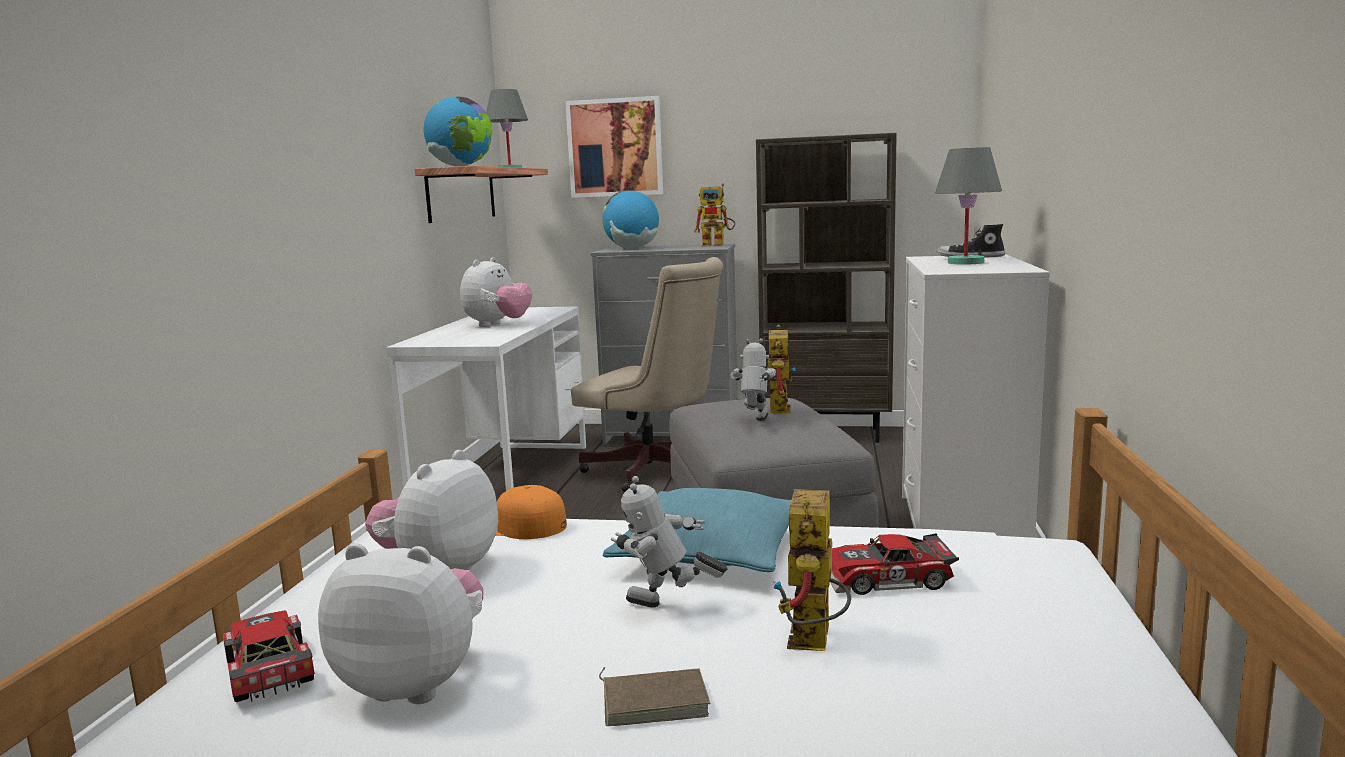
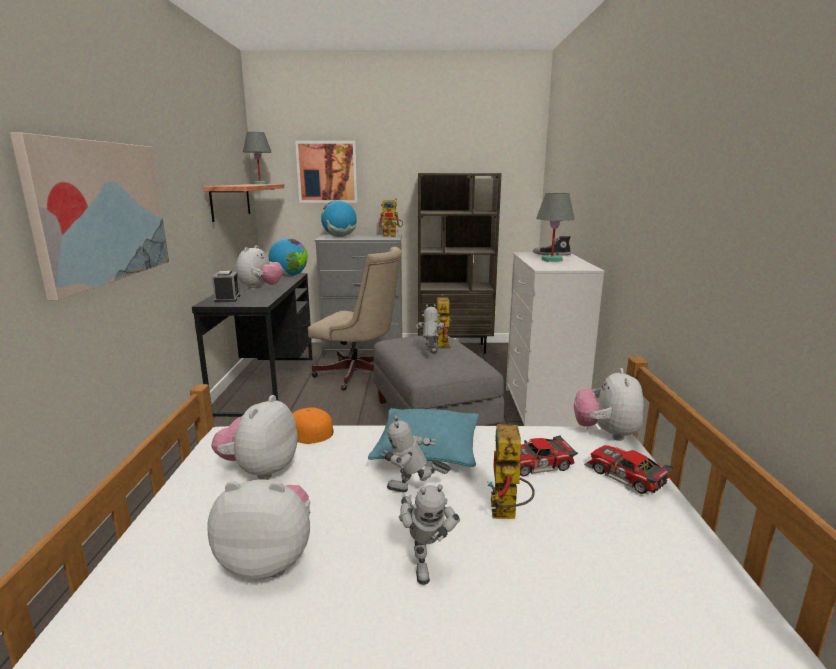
camera: 10 degrees left, 5 degrees up
toy car [223,610,315,702] -> toy car moved to [584,445,674,494]
white desk [386,306,586,491] -> black desk [192,273,312,417]
globe [424,96,492,167] -> globe moved to [269,239,308,277]
brown book [599,667,710,726] -> toy robot [399,484,460,585]
none -> picture [10,133,169,300]
none -> alarm clock [212,271,241,303]
none -> plush toy [574,368,644,441]

